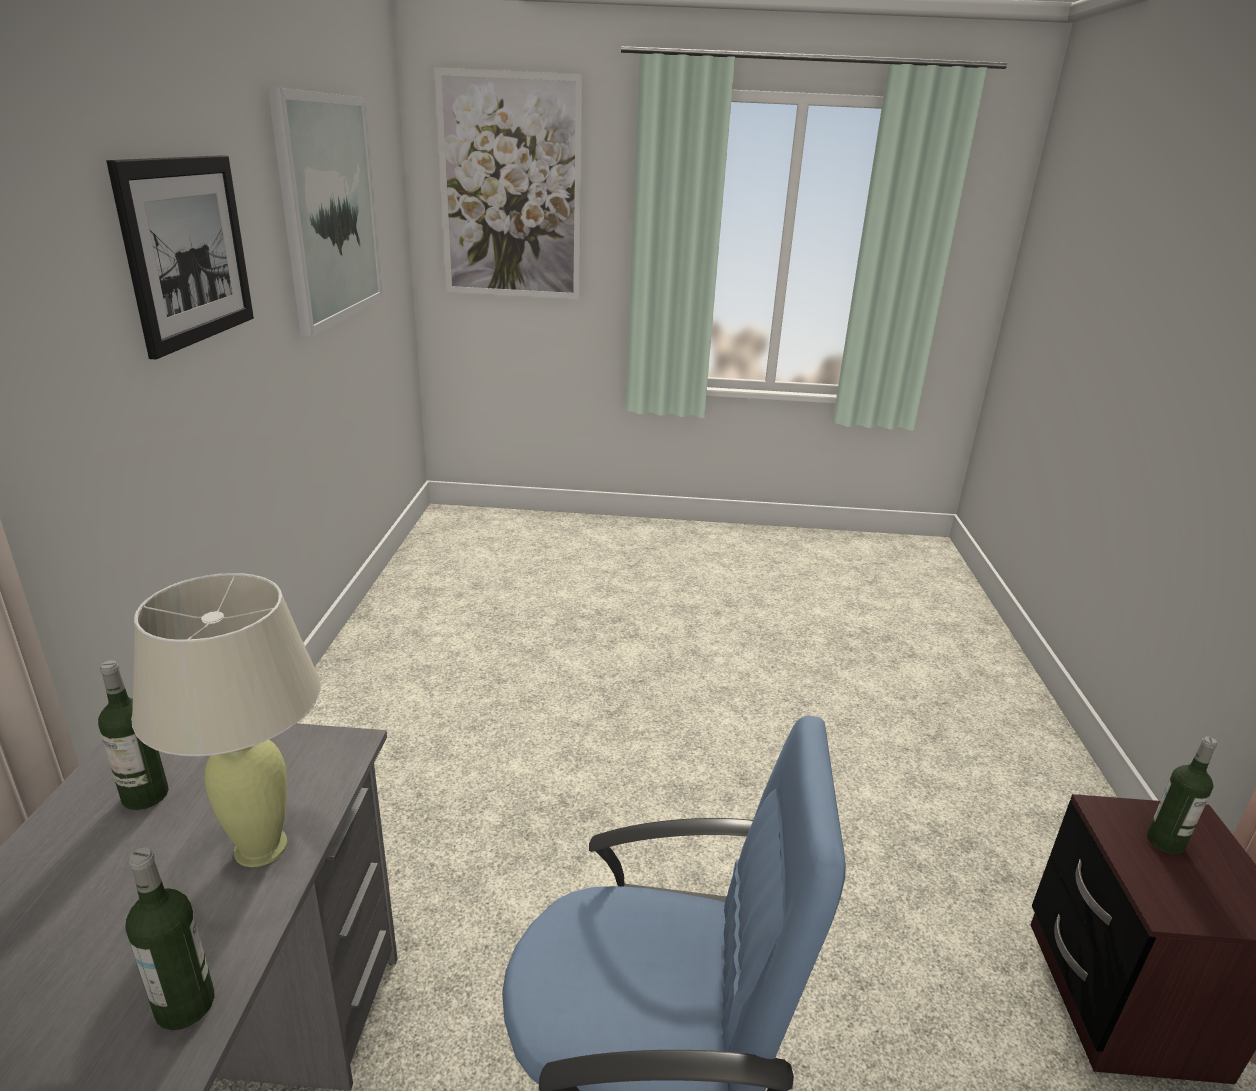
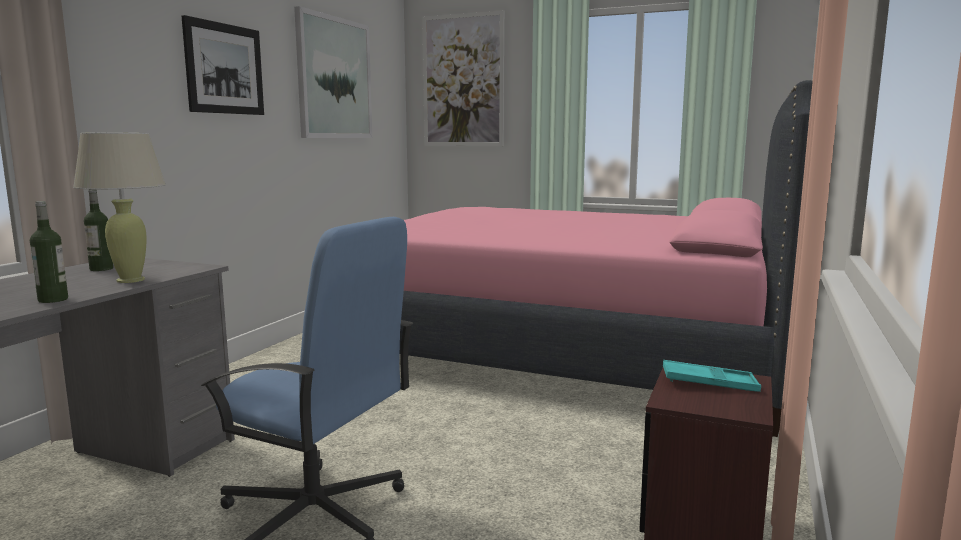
camera: 20 degrees right, 15 degrees down
bottle [1147,736,1217,854] -> turquoise tray [663,360,761,392]
none -> pink bed [400,80,813,437]

